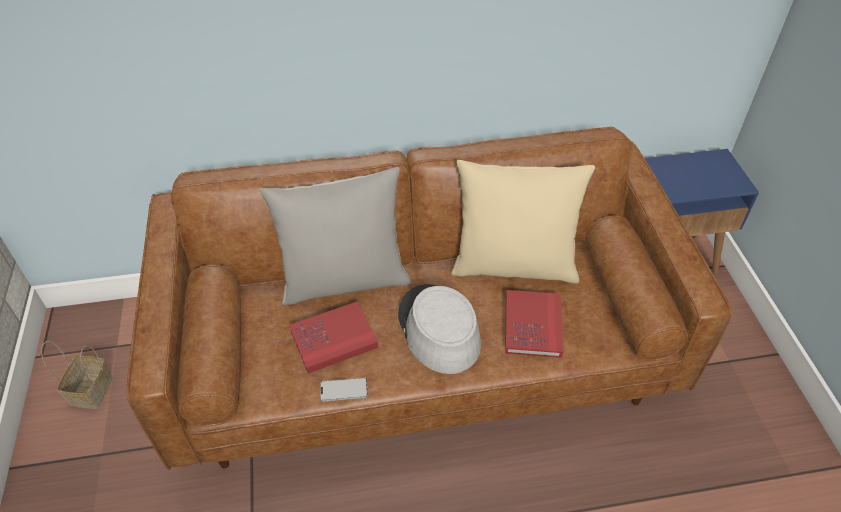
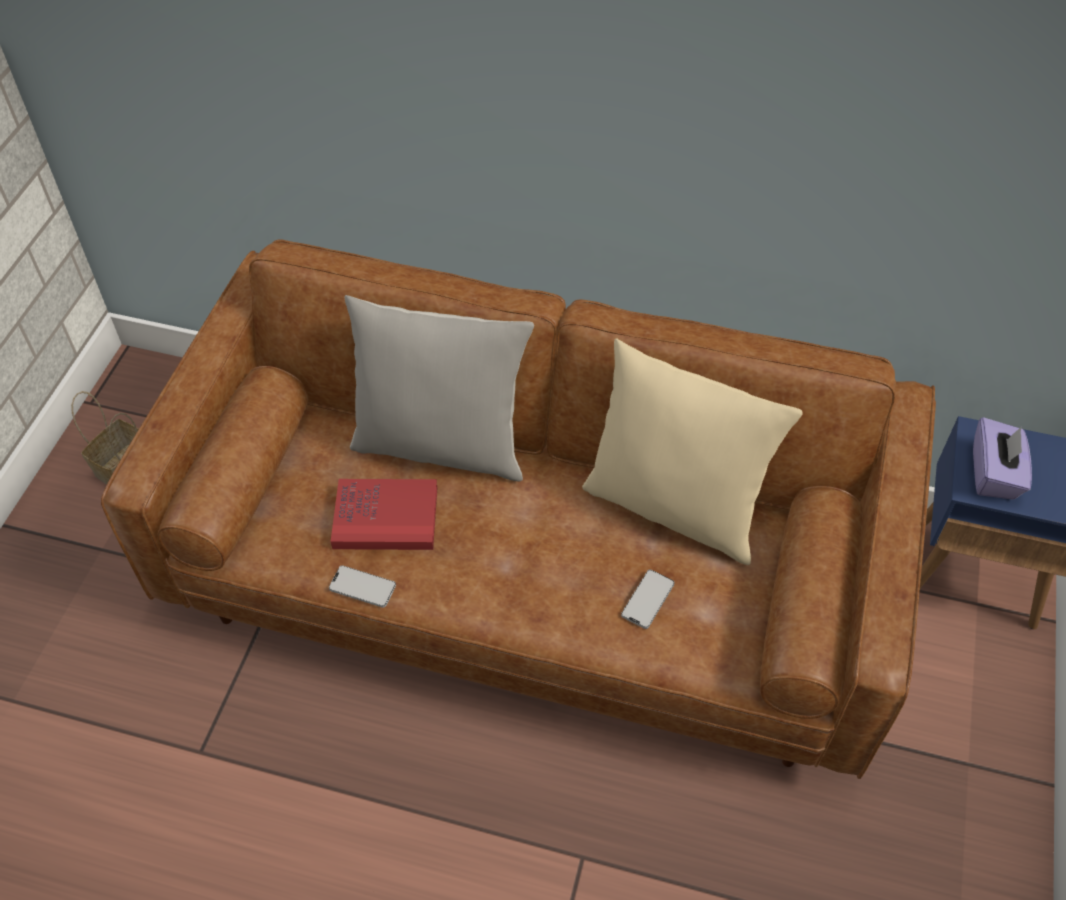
camera: 25 degrees right, 5 degrees up
grey hat [398,284,481,374] -> none
red book [505,290,563,358] -> phone [621,570,675,629]
none -> purple tissue box [973,417,1032,500]

